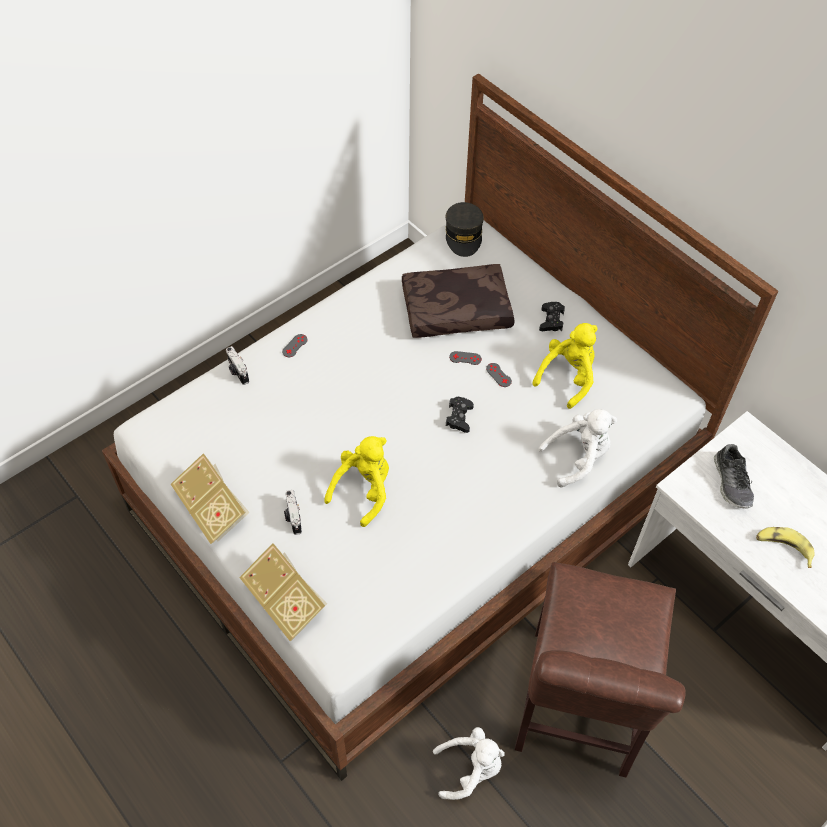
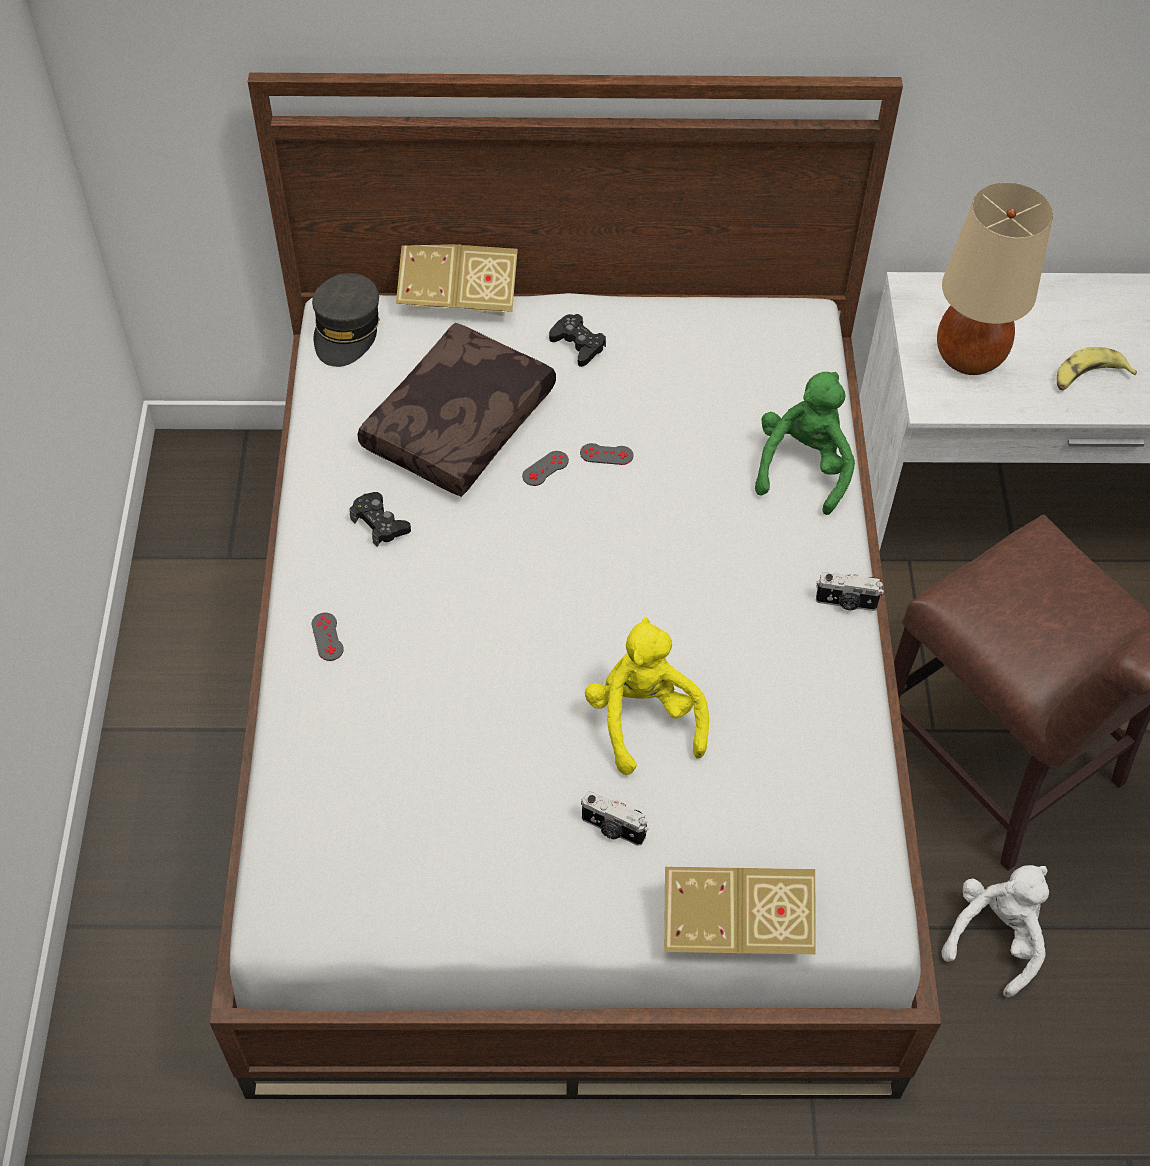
camera: 50 degrees left, 0 degrees up
book [171,453,250,544] -> book moved to [396,244,518,316]
camera [226,346,249,385] -> camera moved to [816,572,884,611]
grey cap [445,202,484,257] -> grey cap turned 60 degrees clockwise [312,273,380,367]
black game controller [446,397,474,433] -> black game controller moved to [350,492,411,547]
yellow plush toy [533,323,598,409] -> none
white plush toy [538,409,617,487] -> green plush toy [755,372,855,515]
shoe [714,444,754,509] -> beige table lamp [937,183,1053,375]

